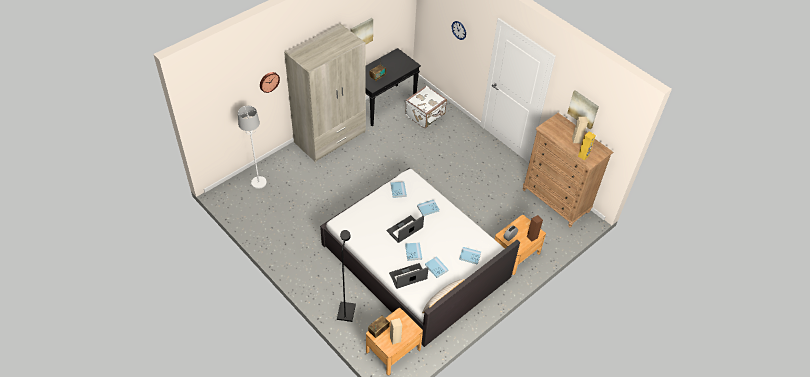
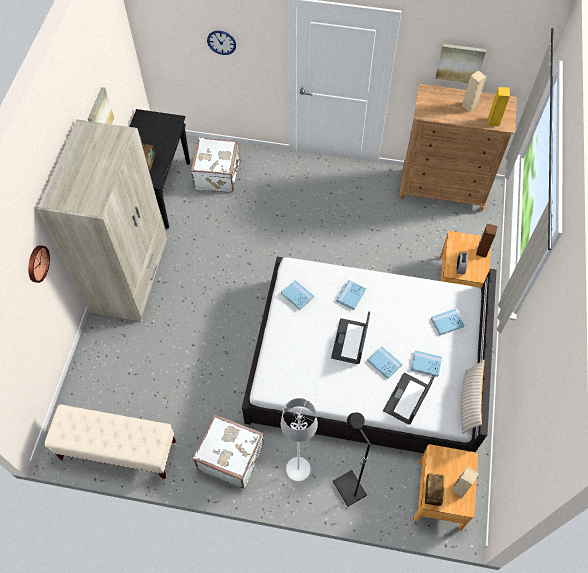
camera: 35 degrees left, 10 degrees up
white floor lamp [238,106,267,189] -> white floor lamp moved to [281,398,318,482]
none -> beige bench [45,404,176,479]
none -> white suitcase [193,414,264,488]

